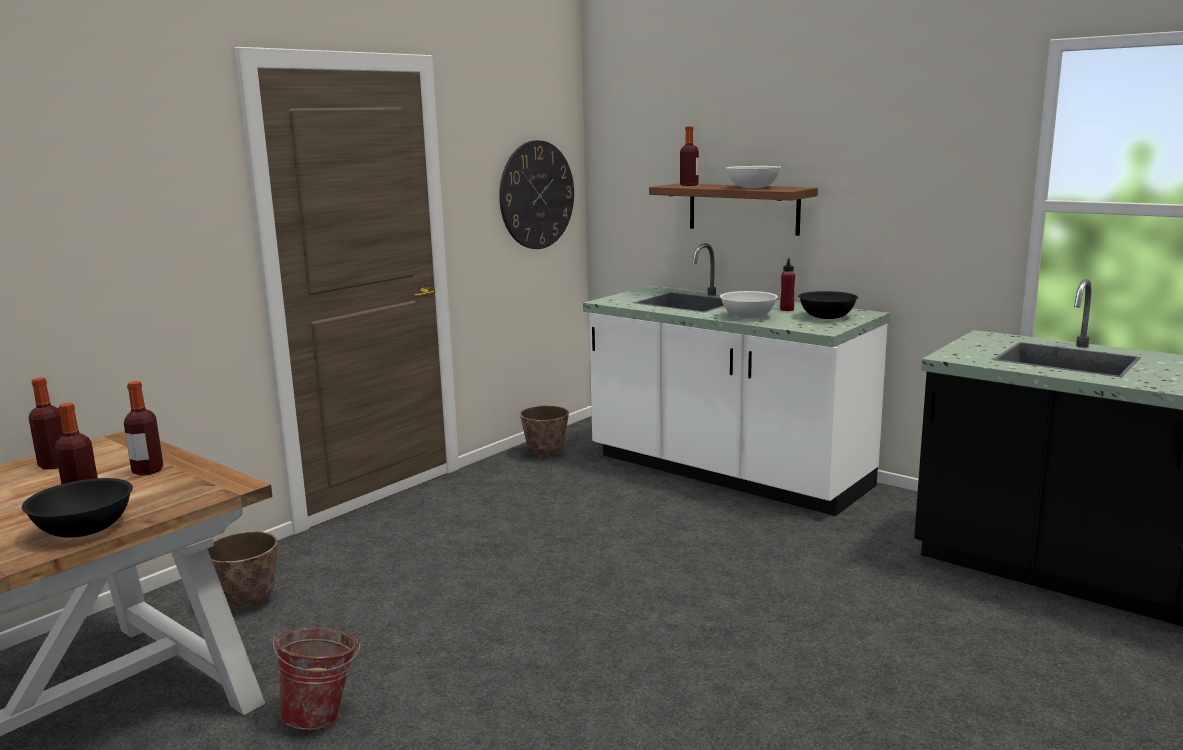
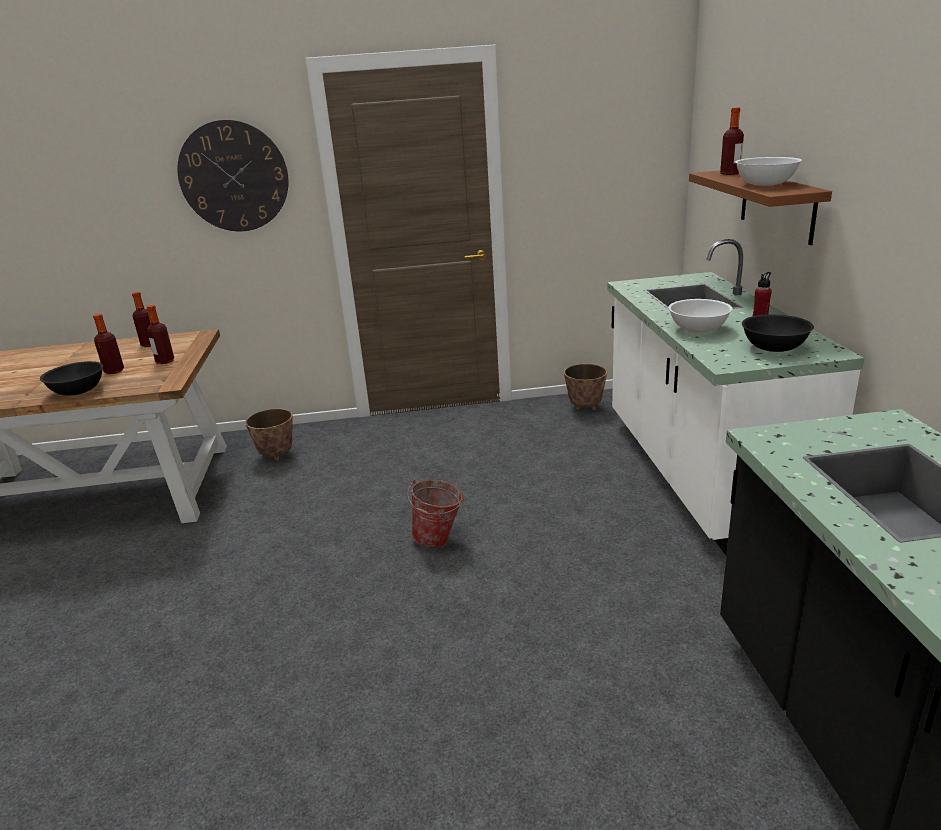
camera: 45 degrees right, 10 degrees up
bucket [273,627,361,730] -> bucket moved to [407,479,464,548]
wall clock [499,140,574,249] -> wall clock moved to [177,120,289,231]

